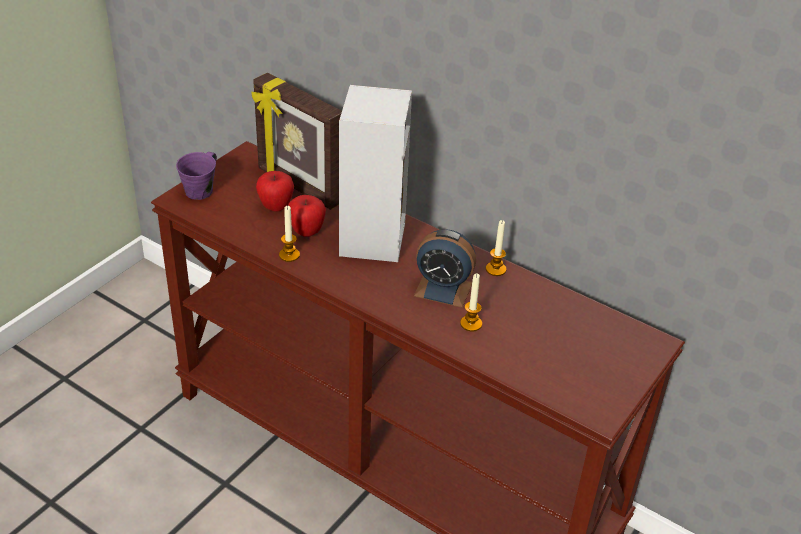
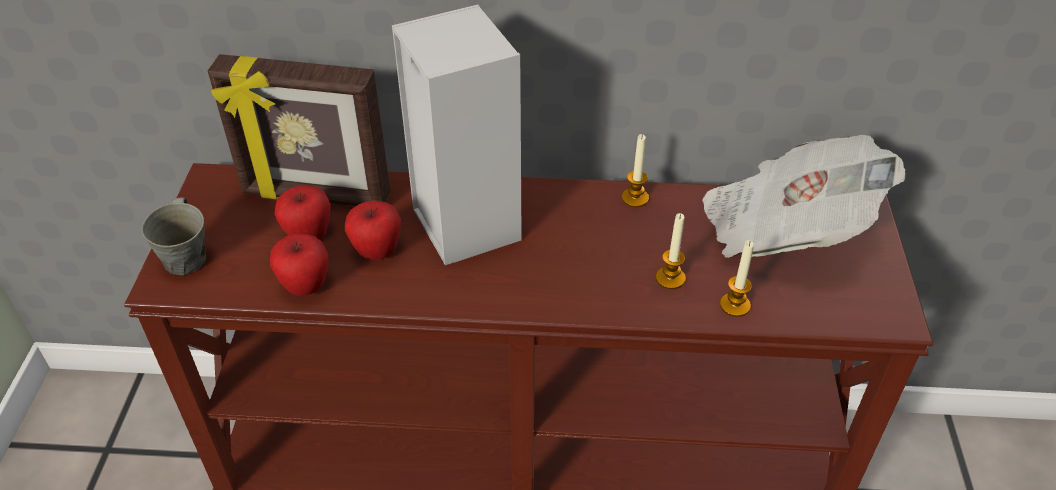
camera: 30 degrees left, 5 degrees up
purple mug [176,152,217,200] -> grey mug [141,197,206,275]
candle [279,206,300,262] -> candle moved to [720,240,754,317]
alarm clock [414,229,476,308] -> none
none -> apple [270,234,328,296]
none -> newspaper [702,135,906,258]

